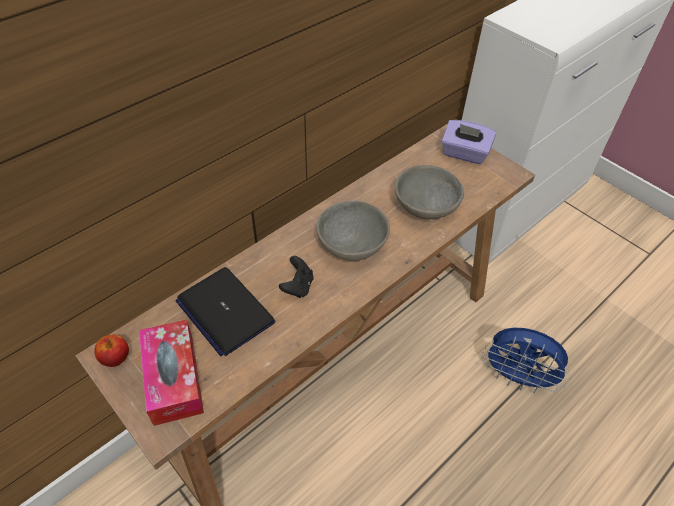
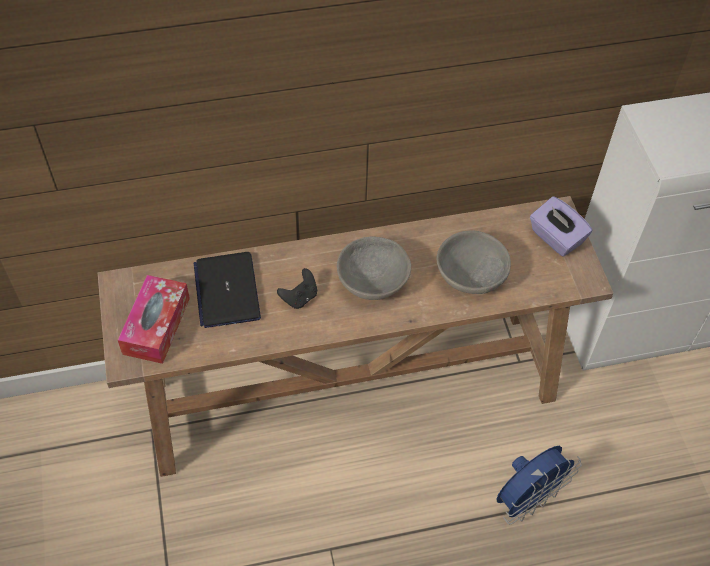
camera: 30 degrees right, 5 degrees up
apple [94,335,129,367] -> none
blue fan [482,328,571,393] -> blue fan turned 90 degrees counterclockwise [496,446,582,525]

